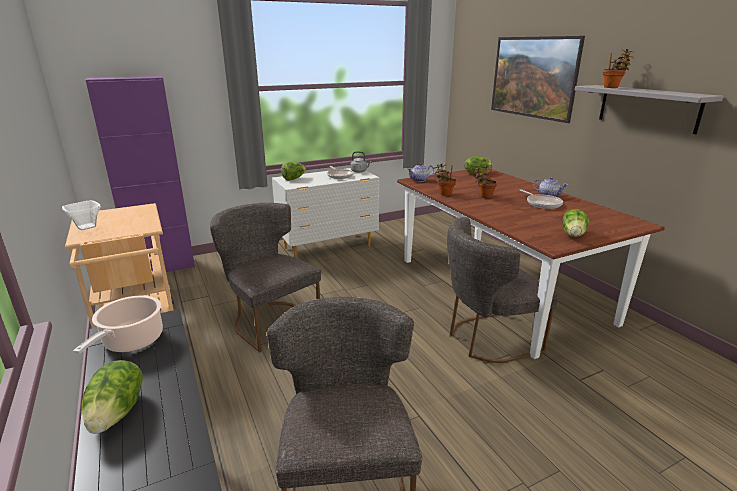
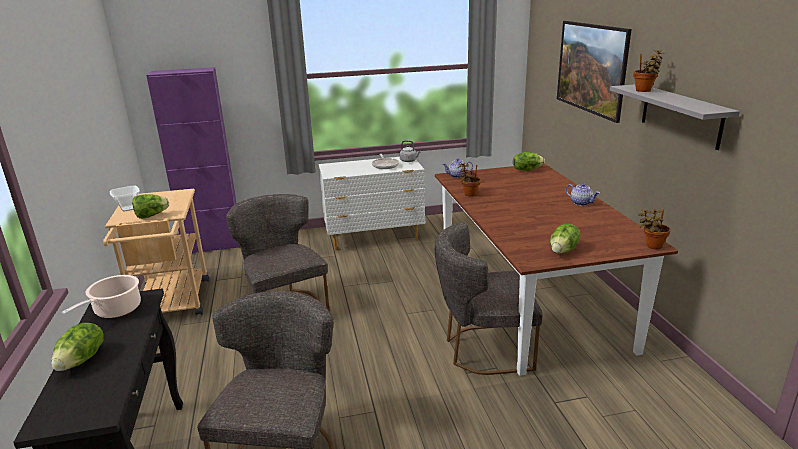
camera: 15 degrees right, 0 degrees up
lettuce [281,162,306,181] -> lettuce moved to [132,194,169,219]
potted plant [474,166,497,198] -> potted plant moved to [639,209,671,249]
frying pan [520,189,563,209] -> none

